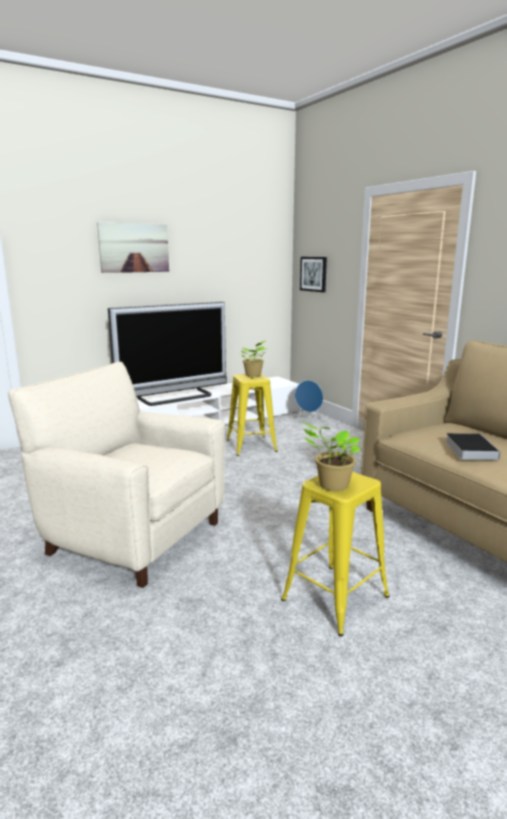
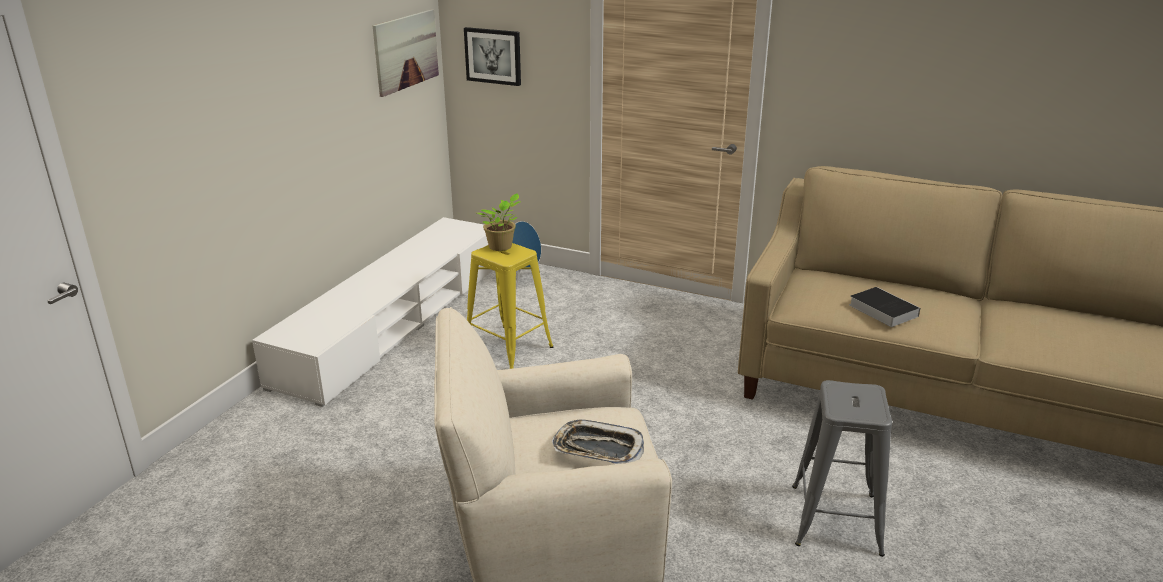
camera: 35 degrees left, 10 degrees up
picture [97,222,169,273] -> picture moved to [373,9,439,97]
television [108,302,227,406] -> none
yellow stool [281,472,389,636] -> grey stool [792,380,892,557]
potted plant [302,422,360,491] -> none
none -> tray [552,420,644,464]

